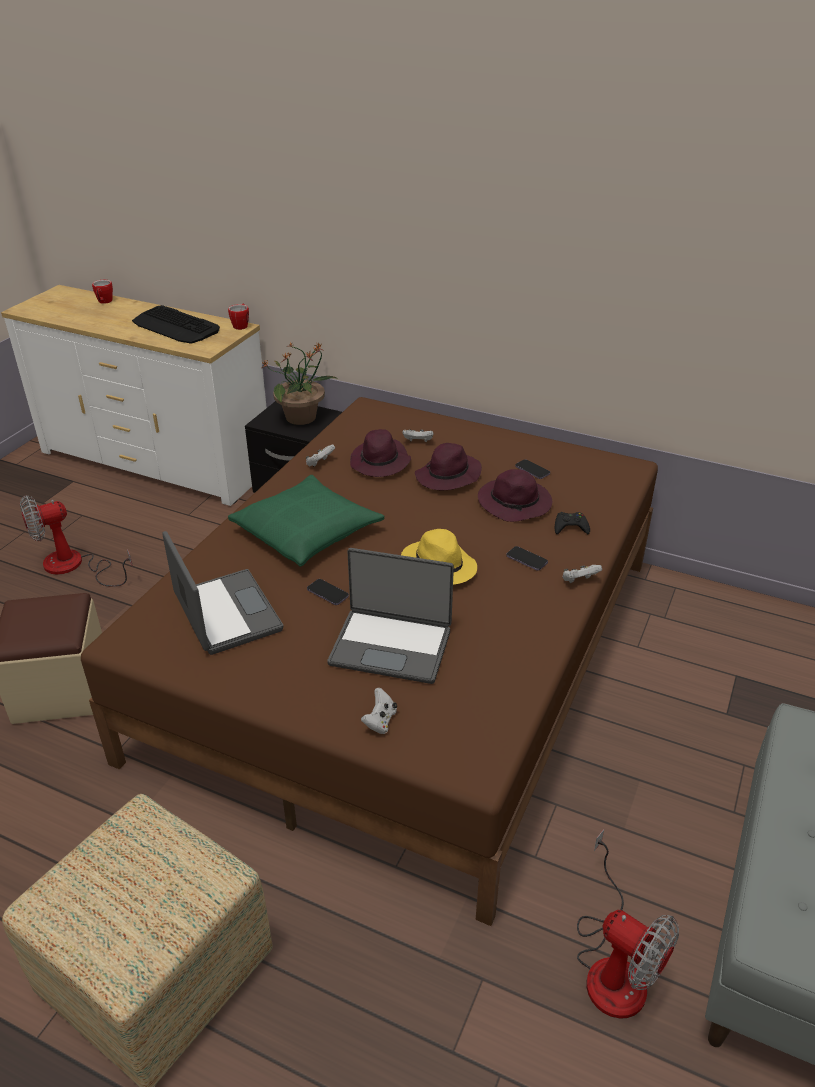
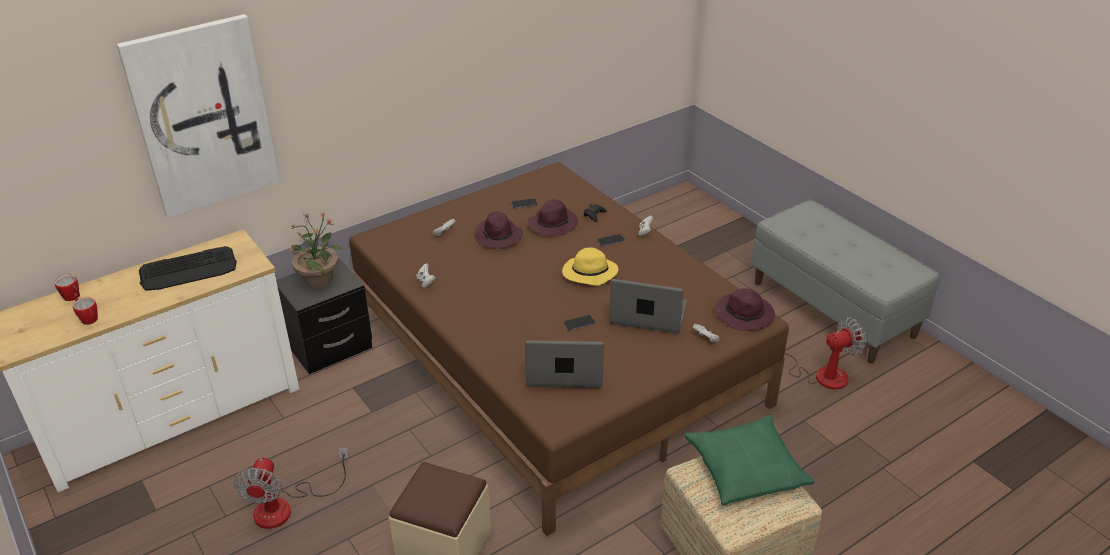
camera: 60 degrees left, 0 degrees up
mug [228,304,249,330] -> mug moved to [73,297,98,325]
green pillow [228,475,384,567] -> green pillow moved to [684,415,814,506]
laptop [327,548,454,684] -> laptop turned 120 degrees counterclockwise [609,279,687,334]
purple hat [350,429,411,477] -> purple hat moved to [715,288,775,331]
none -> picture [117,14,280,218]

